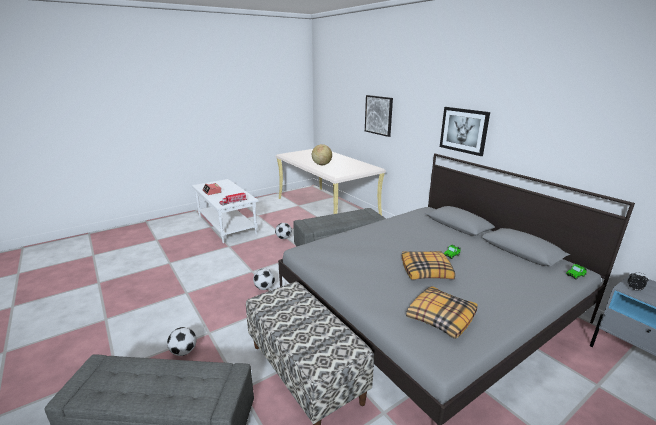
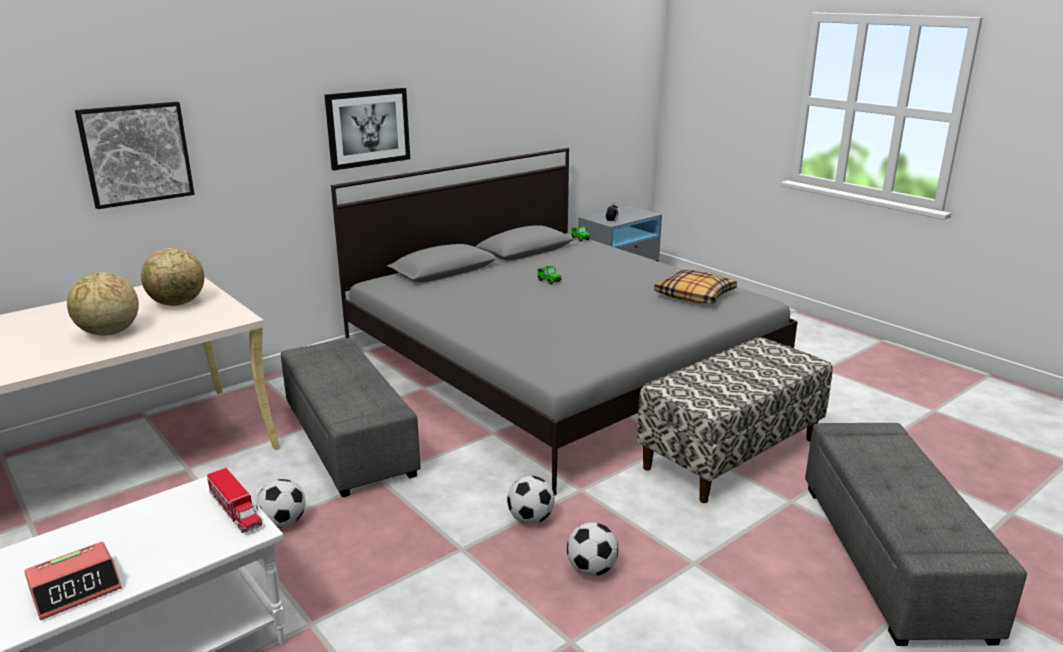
camera: 95 degrees left, 0 degrees up
football [167,327,197,356] -> football moved to [567,522,618,576]
pillow [402,251,455,280] -> none
none -> globe [141,248,205,306]

